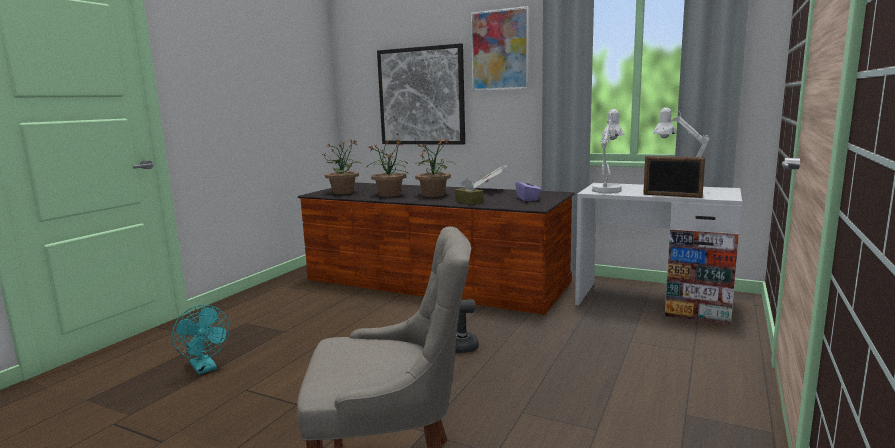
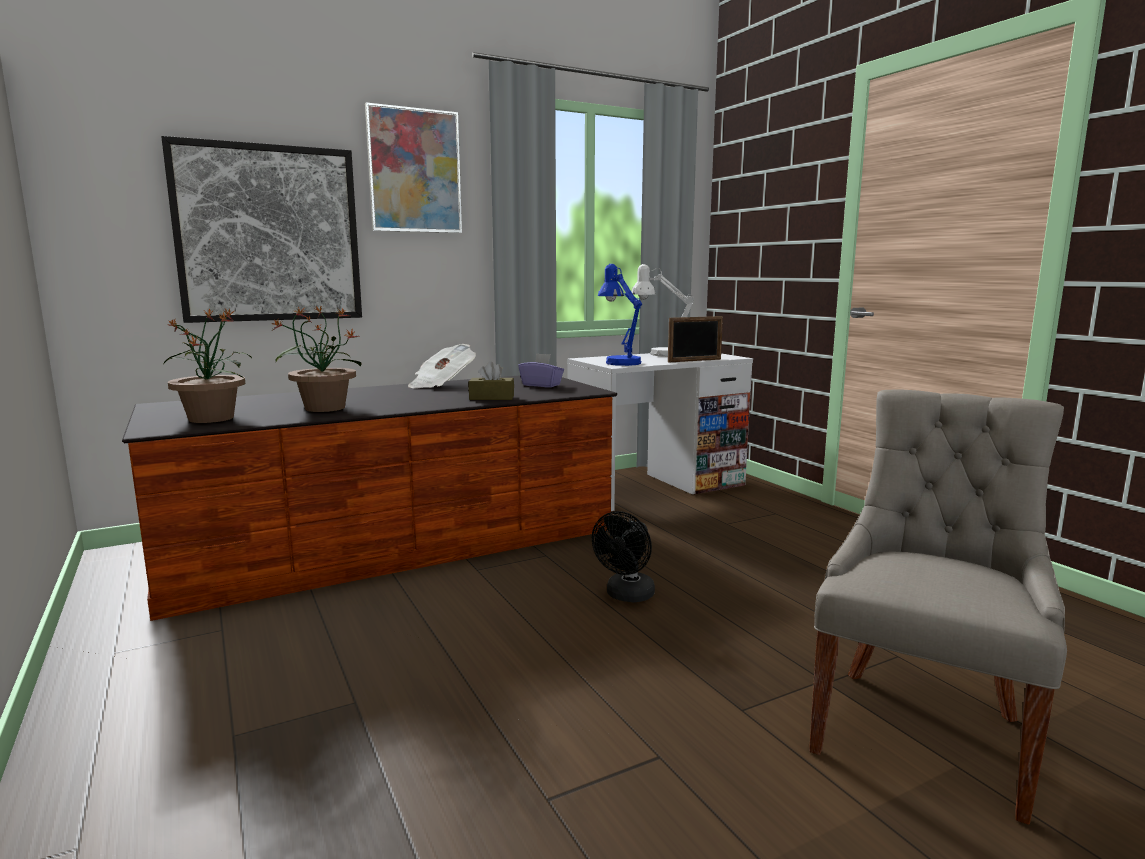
camera: 55 degrees left, 0 degrees up
turquoise fan [172,305,230,375] -> none
potted plant [415,138,455,197] -> none
white table lamp [592,109,624,193] -> blue table lamp [598,264,642,366]

